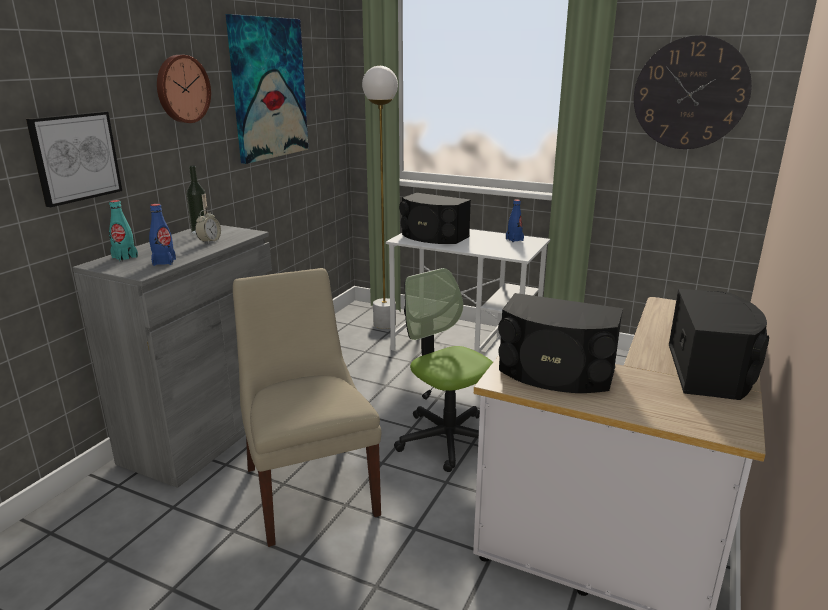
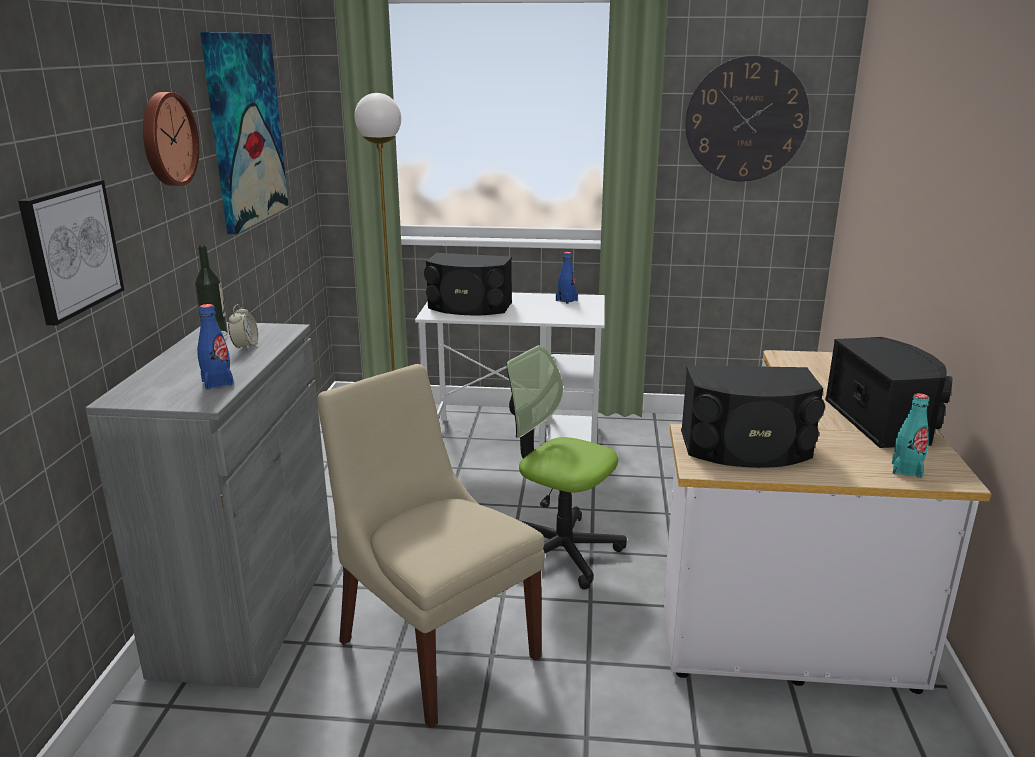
camera: 20 degrees left, 0 degrees up
turquoise bottle [109,200,138,261] -> turquoise bottle moved to [892,393,929,479]

